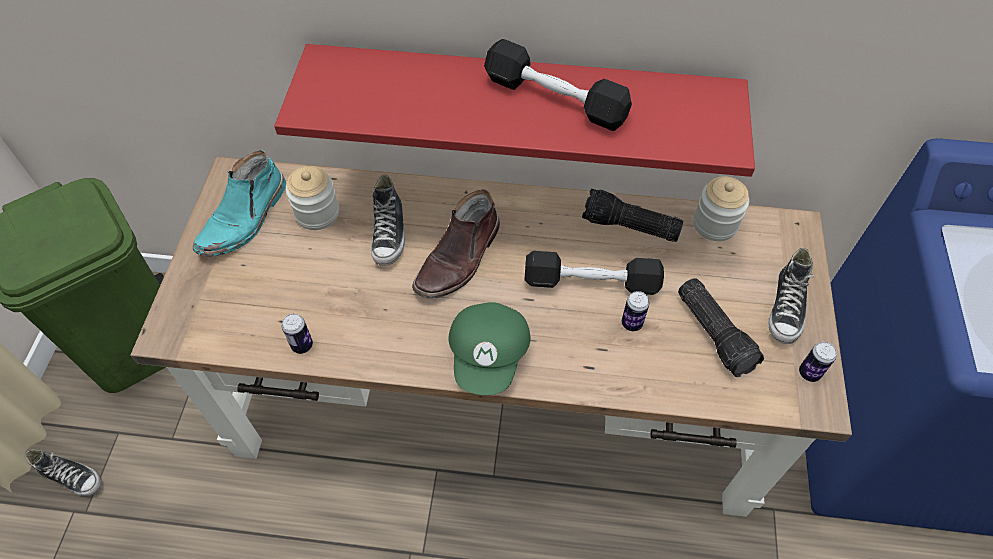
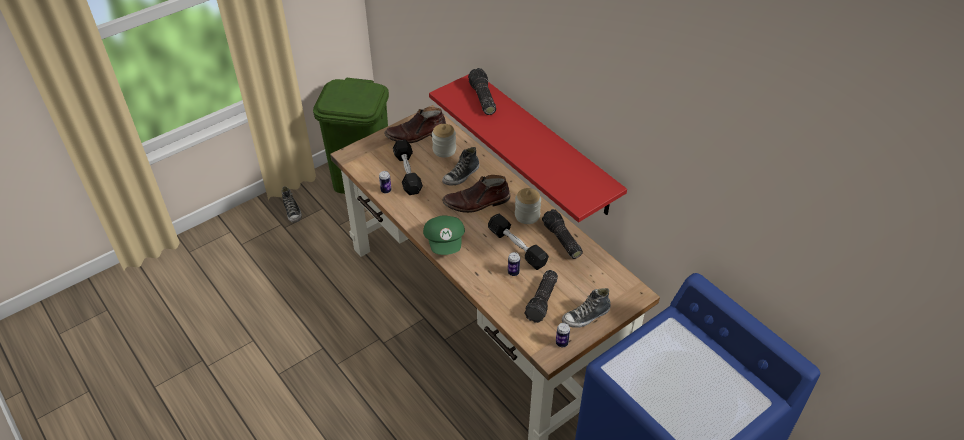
camera: 45 degrees right, 10 degrees down
turquoise boot [193,150,286,257] -> brown boot [384,107,446,143]
green cap [449,302,530,395] -> green cap turned 60 degrees counterclockwise [423,215,465,255]
black dumbbell [484,39,632,131] -> black dumbbell moved to [393,139,423,195]
jar [693,176,749,241] -> jar moved to [515,188,541,224]
none -> flashlight [468,68,496,115]

